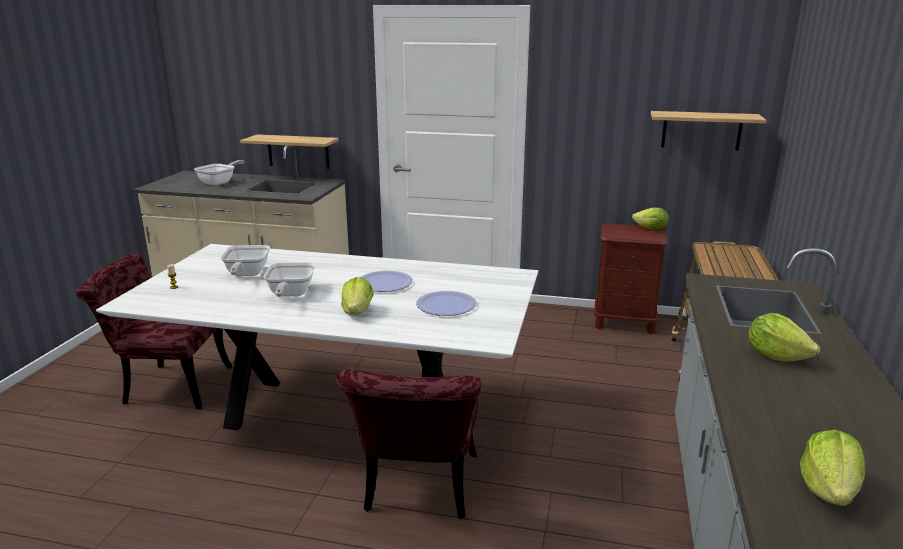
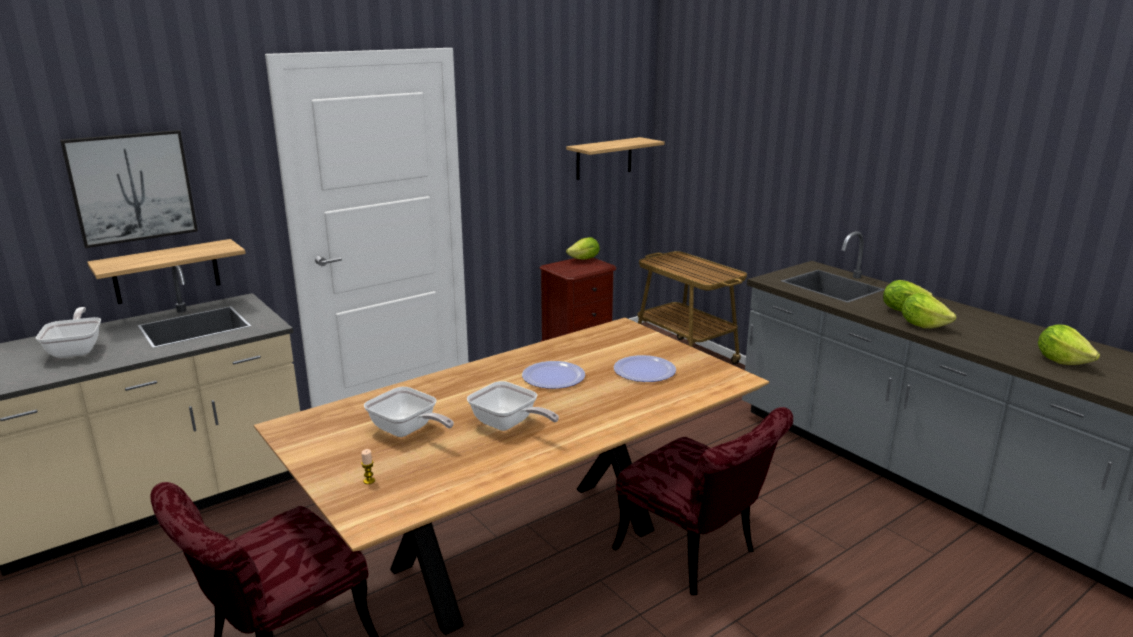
camera: 50 degrees left, 0 degrees up
white dining table [96,244,538,430] -> brown dining table [254,318,769,635]
lettuce [341,277,373,315] -> lettuce moved to [901,293,956,328]
none -> picture [60,130,198,248]

